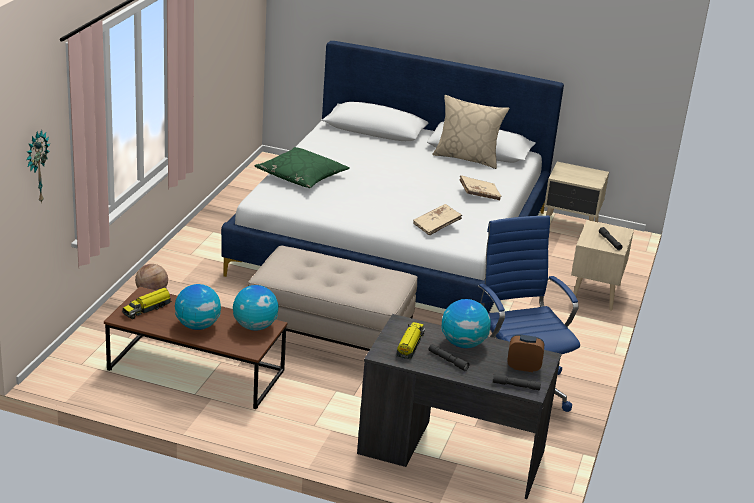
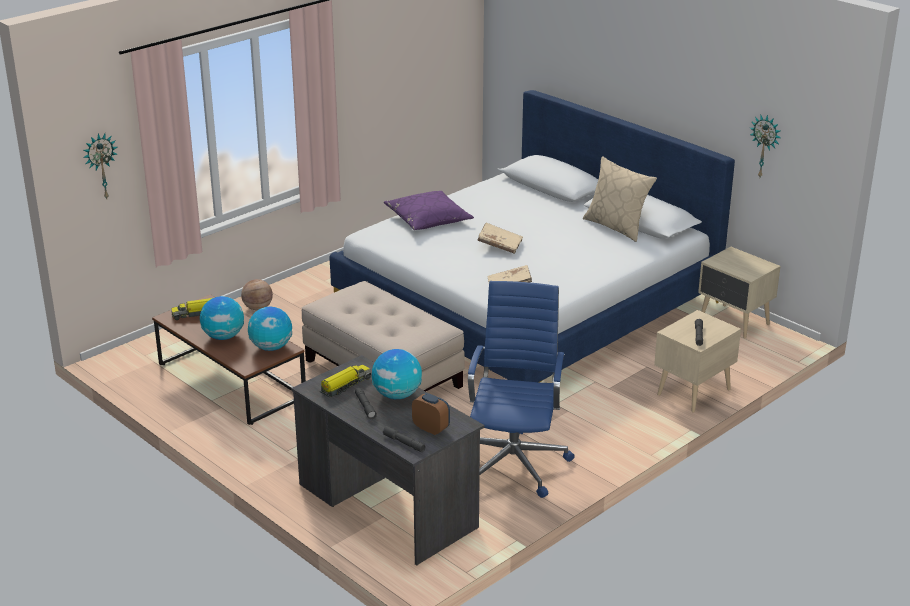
camera: 30 degrees right, 0 degrees up
green pillow [255,147,350,188] -> purple pillow [384,191,474,230]
beige book [459,175,501,200] -> beige book moved to [478,222,523,254]
none -> wall clock [750,115,781,177]

